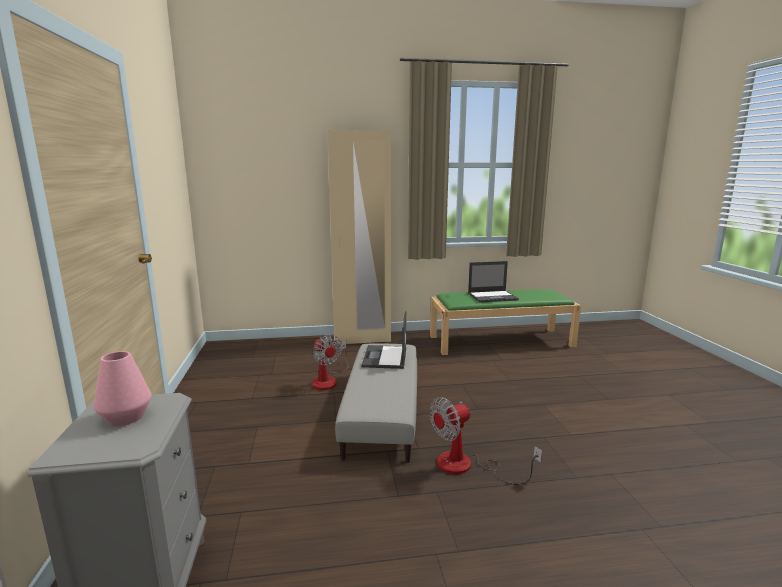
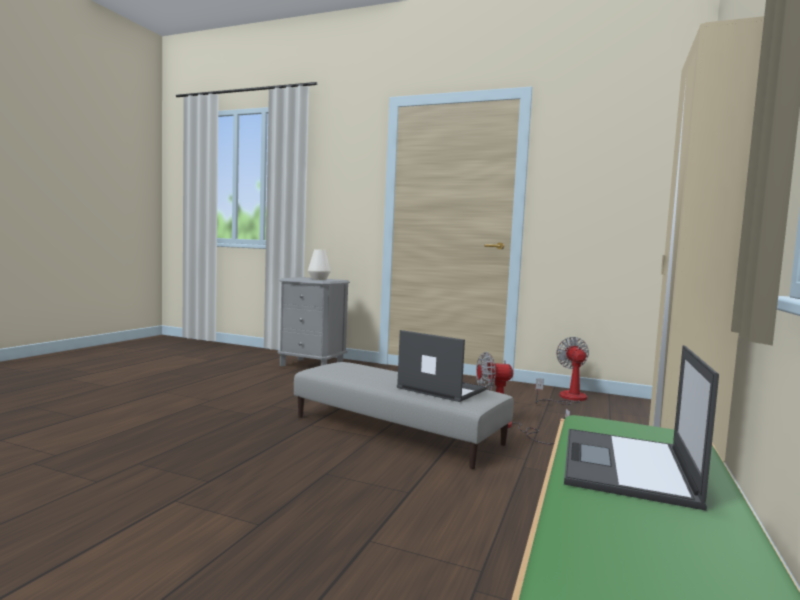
camera: 120 degrees right, 10 degrees down
pink vase [93,351,152,426] -> white vase [308,249,331,280]
fan [430,397,542,484] -> fan moved to [535,337,589,405]

